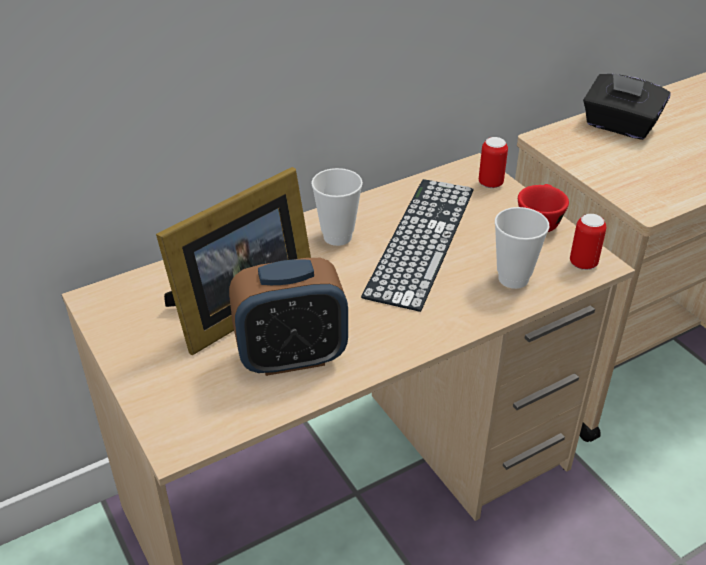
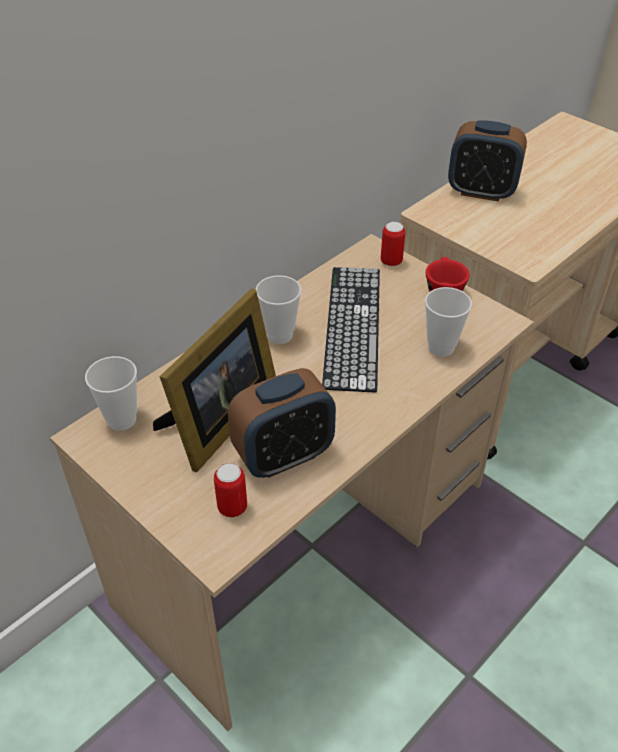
camera: 15 degrees left, 5 degrees up
can [570,214,606,270] -> can moved to [214,463,247,517]
black tissue box [583,73,671,140] -> alarm clock [448,120,527,202]
none -> cup [85,356,137,431]

